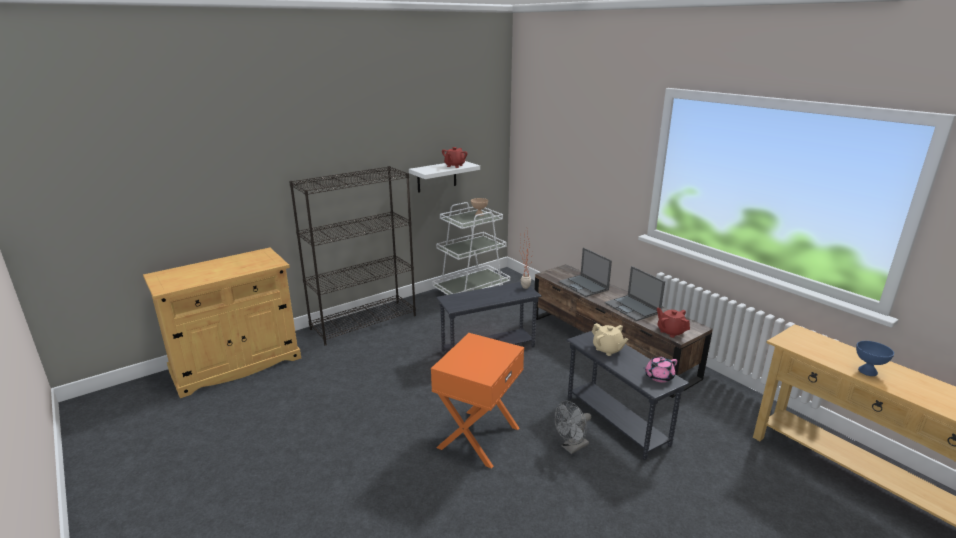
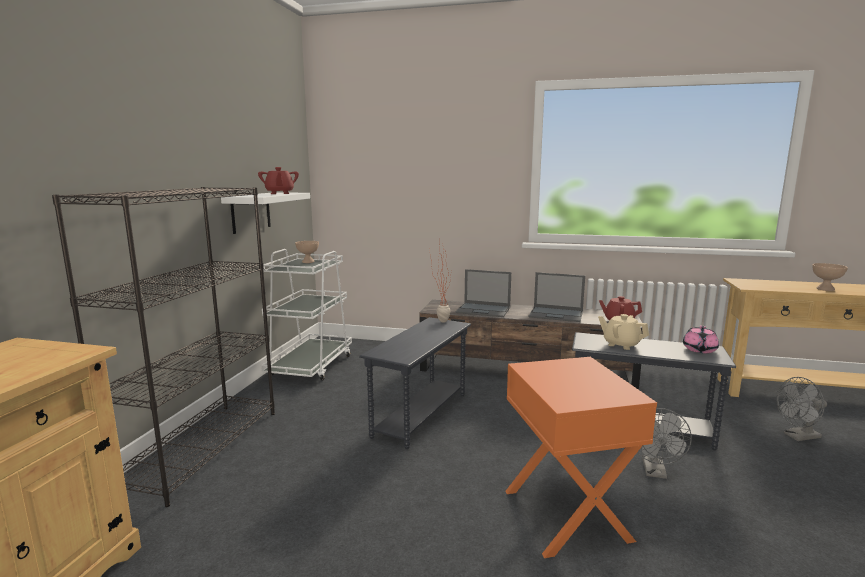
camera: 40 degrees left, 10 degrees down
beige teapot [592,323,629,356] -> beige teapot turned 150 degrees counterclockwise [598,314,649,350]
blue bowl [856,341,894,376] -> beige bowl [812,263,848,291]
none -> grey fan [777,377,827,441]

